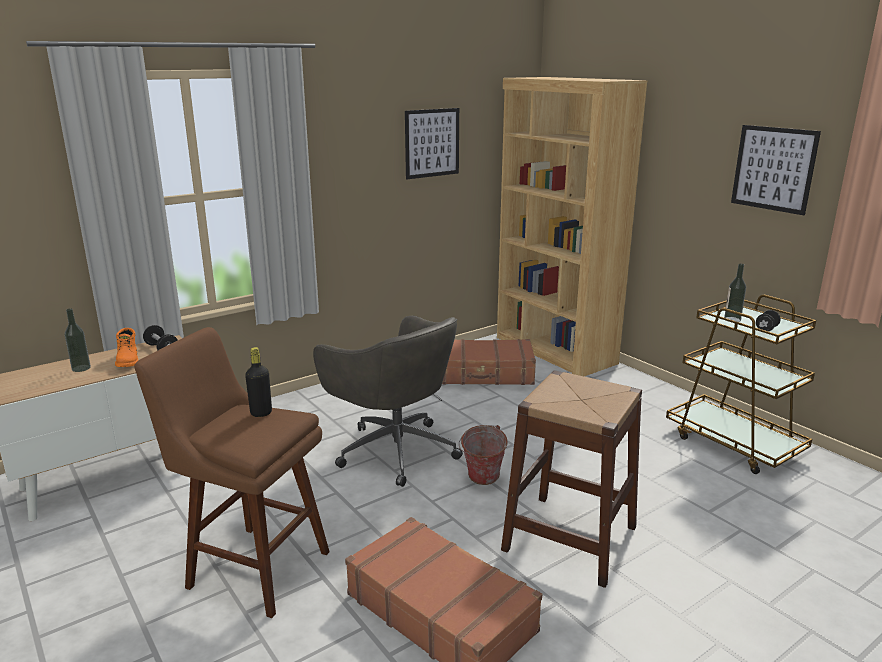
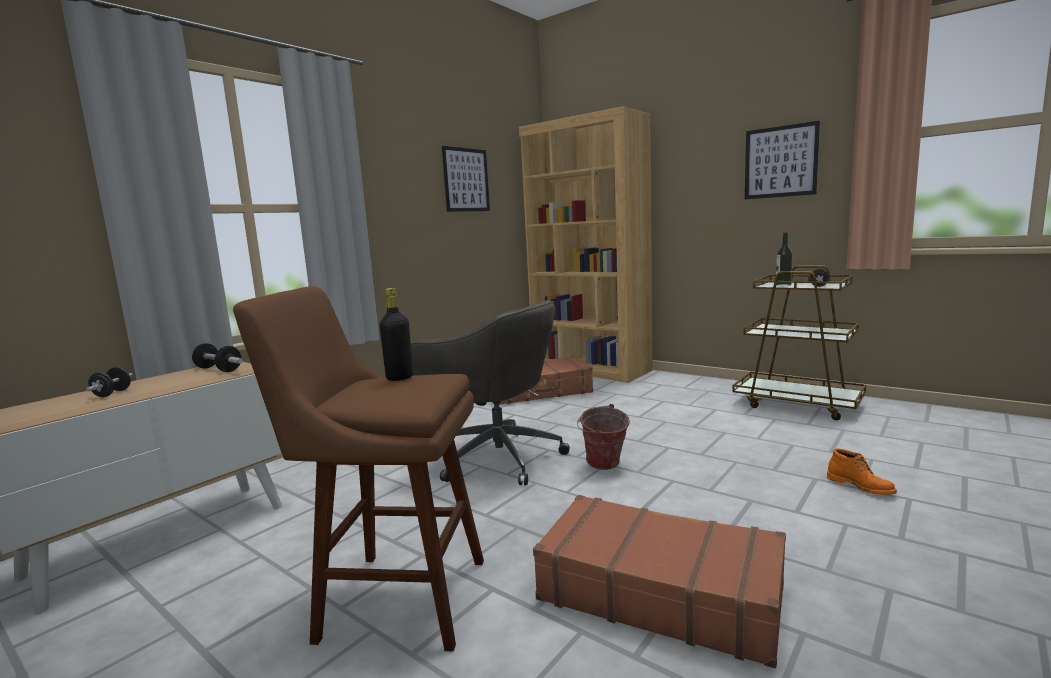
camera: 15 degrees left, 10 degrees down
bottle [65,308,91,372] -> black dumbbell [86,367,133,397]
orange boot [115,328,138,367] -> orange boot moved to [827,448,897,495]
brown stool [501,370,642,588] -> none

